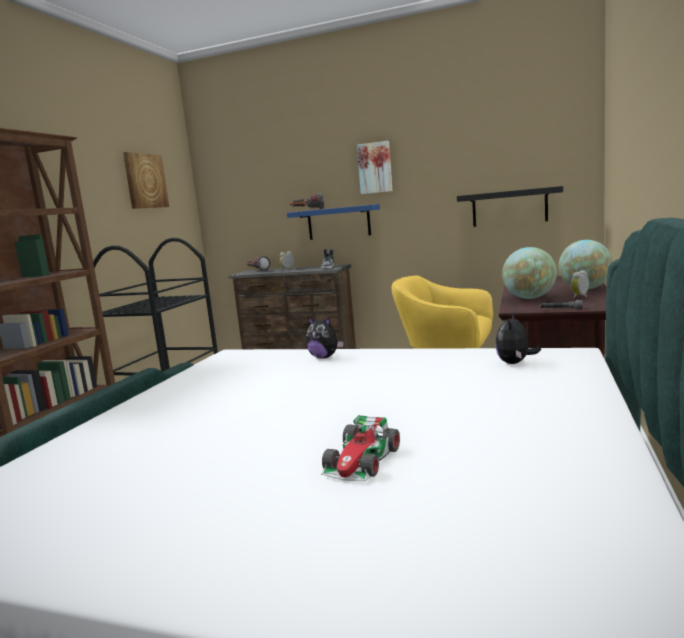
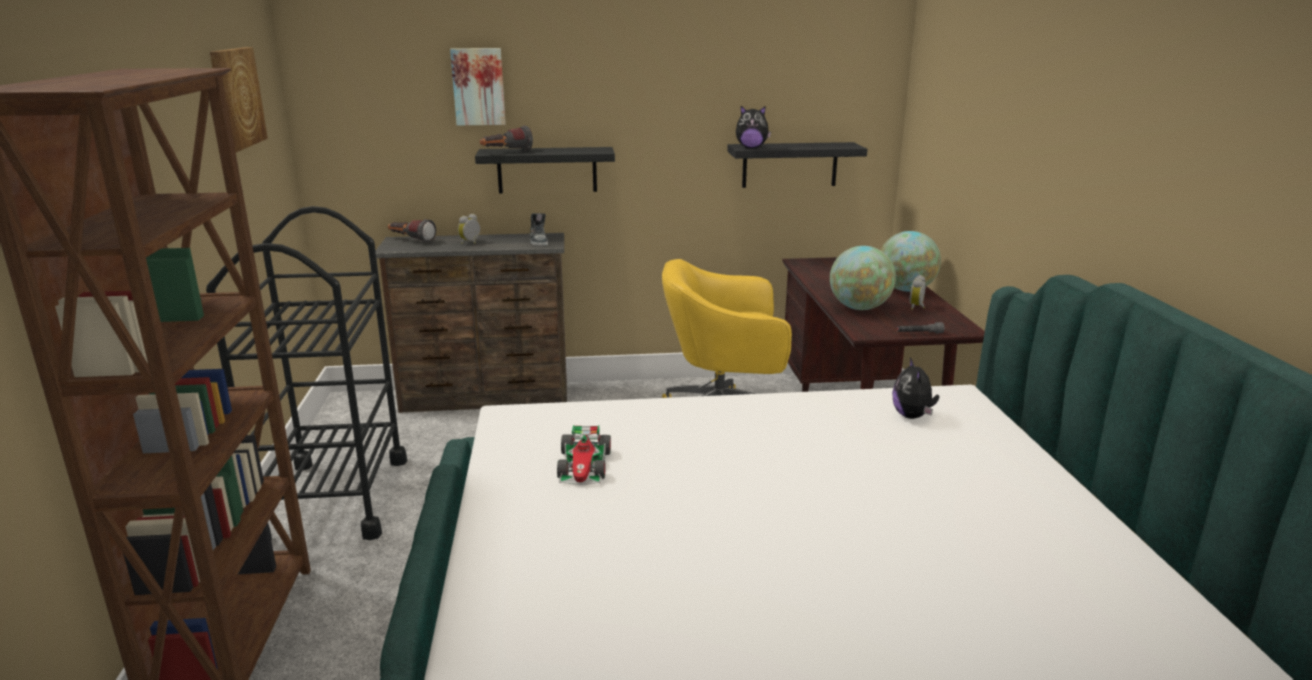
camera: 25 degrees left, 10 degrees up
blue shelf [287,204,380,240] -> black shelf [475,147,615,194]
plush toy [306,317,344,359] -> plush toy moved to [736,106,771,148]
toy car [321,415,400,481] -> toy car moved to [557,425,611,485]
picture [357,141,393,194] -> picture moved to [450,48,506,125]

